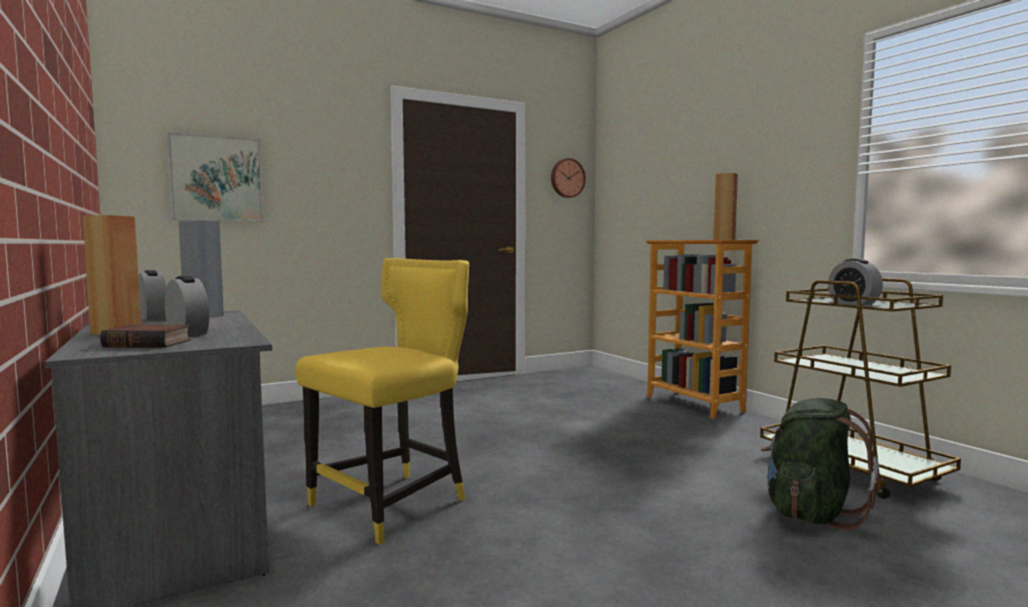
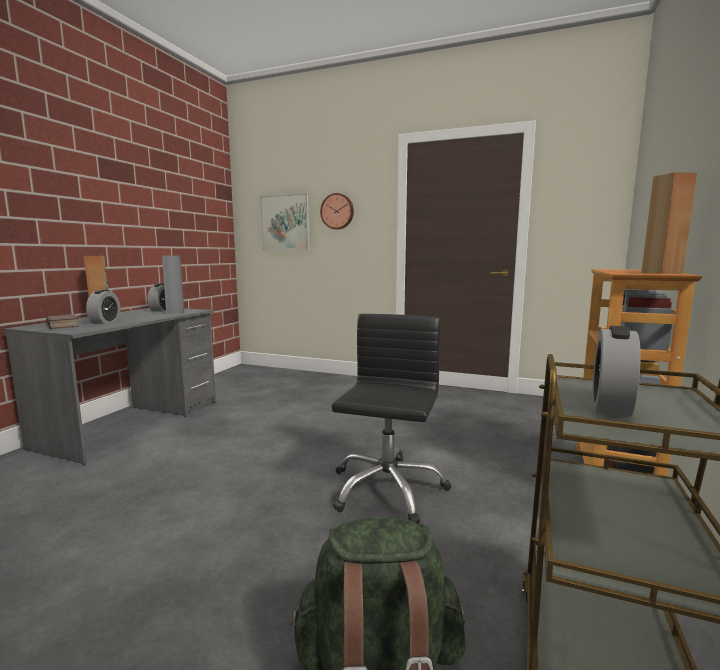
camera: 50 degrees right, 5 degrees up
yellow chair [296,258,469,545] -> none
wall clock [551,158,586,198] -> wall clock moved to [320,193,354,229]
none -> black office chair [332,314,451,524]

